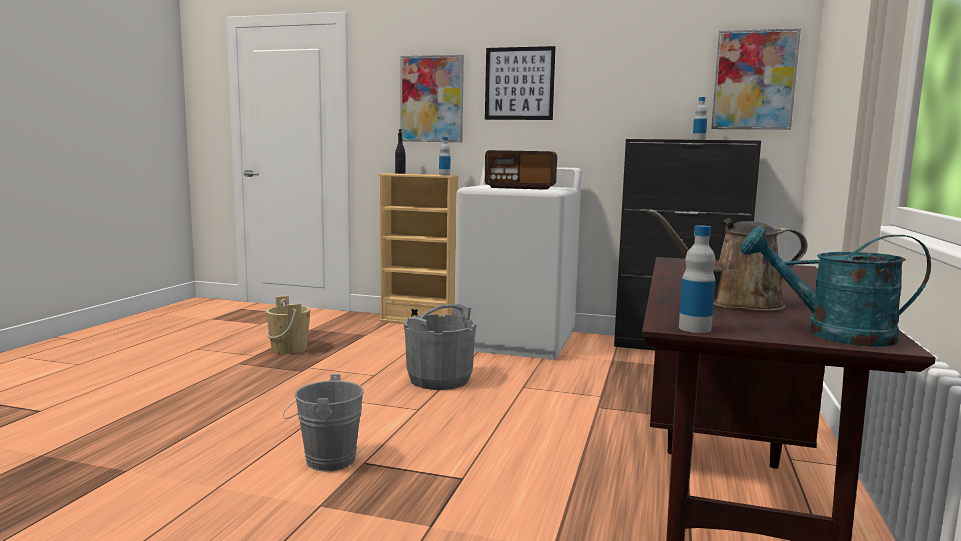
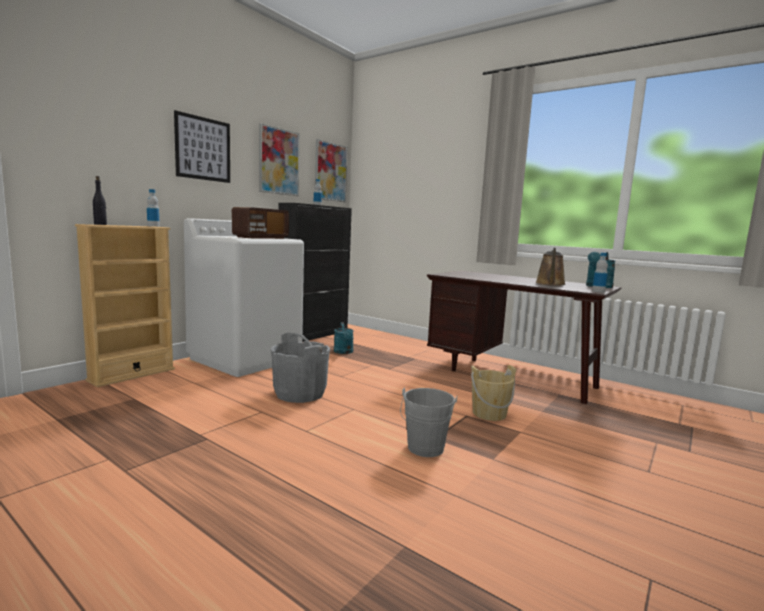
camera: 70 degrees left, 0 degrees up
beige bucket [266,295,311,354] -> beige bucket moved to [471,365,516,421]
picture [400,55,464,142] -> picture moved to [259,123,300,196]
none -> turquoise watering can [334,322,353,354]

